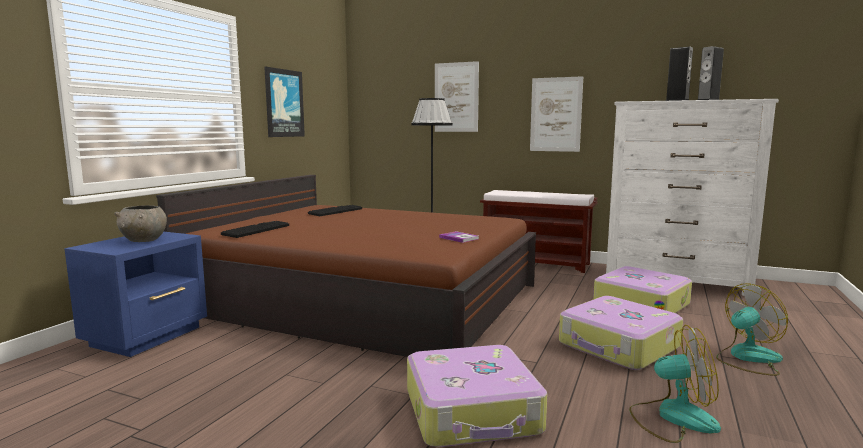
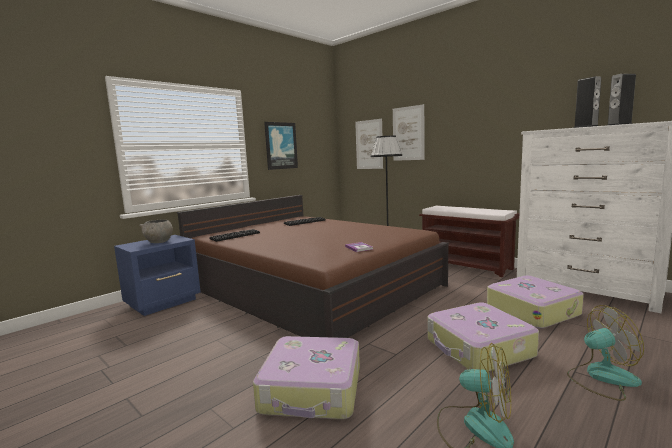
camera: 20 degrees right, 0 degrees up
picture [530,76,583,152] -> picture moved to [355,119,383,169]

